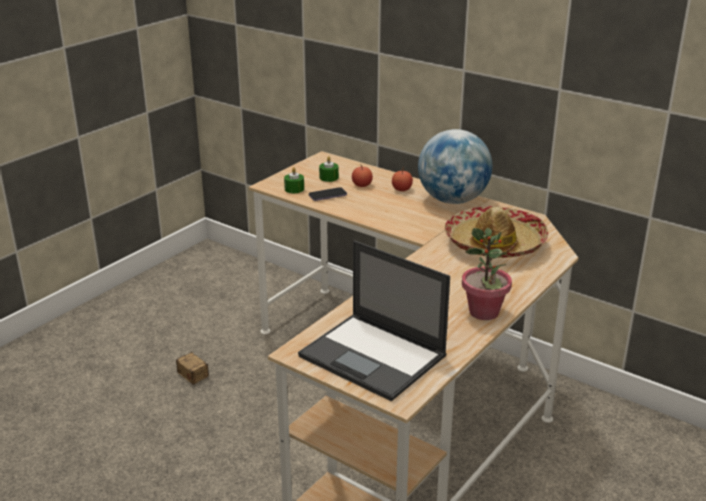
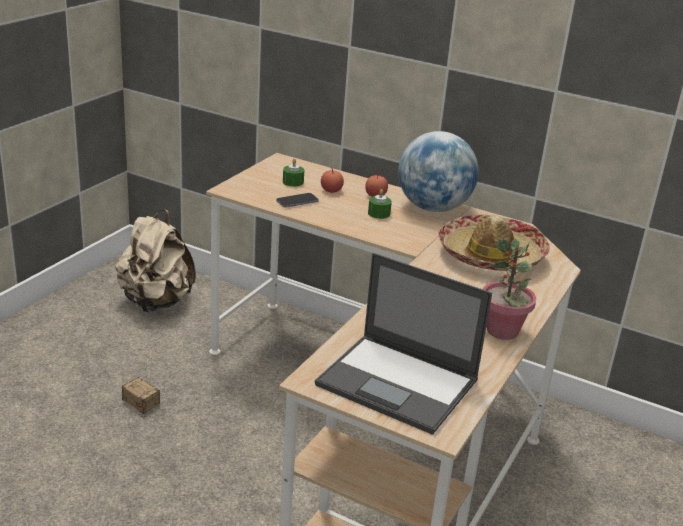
camera: 10 degrees left, 0 degrees up
green candle [284,167,304,193] -> green candle moved to [368,189,392,219]
none -> beige backpack [115,210,196,312]

